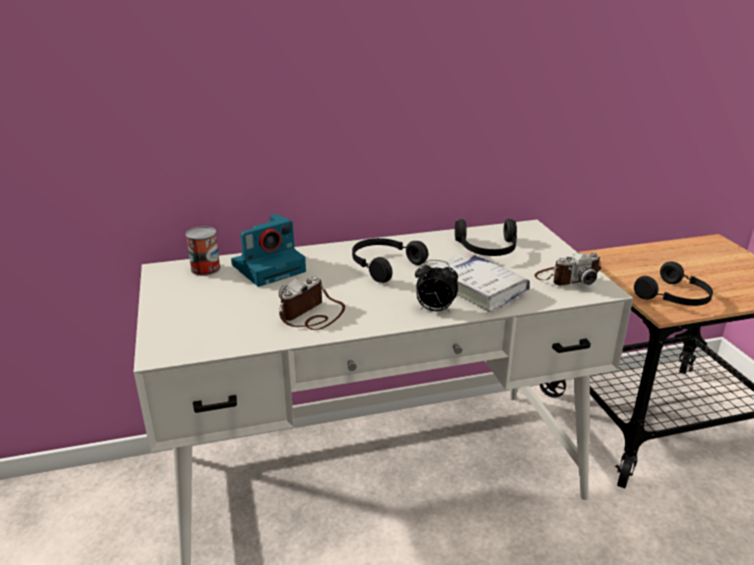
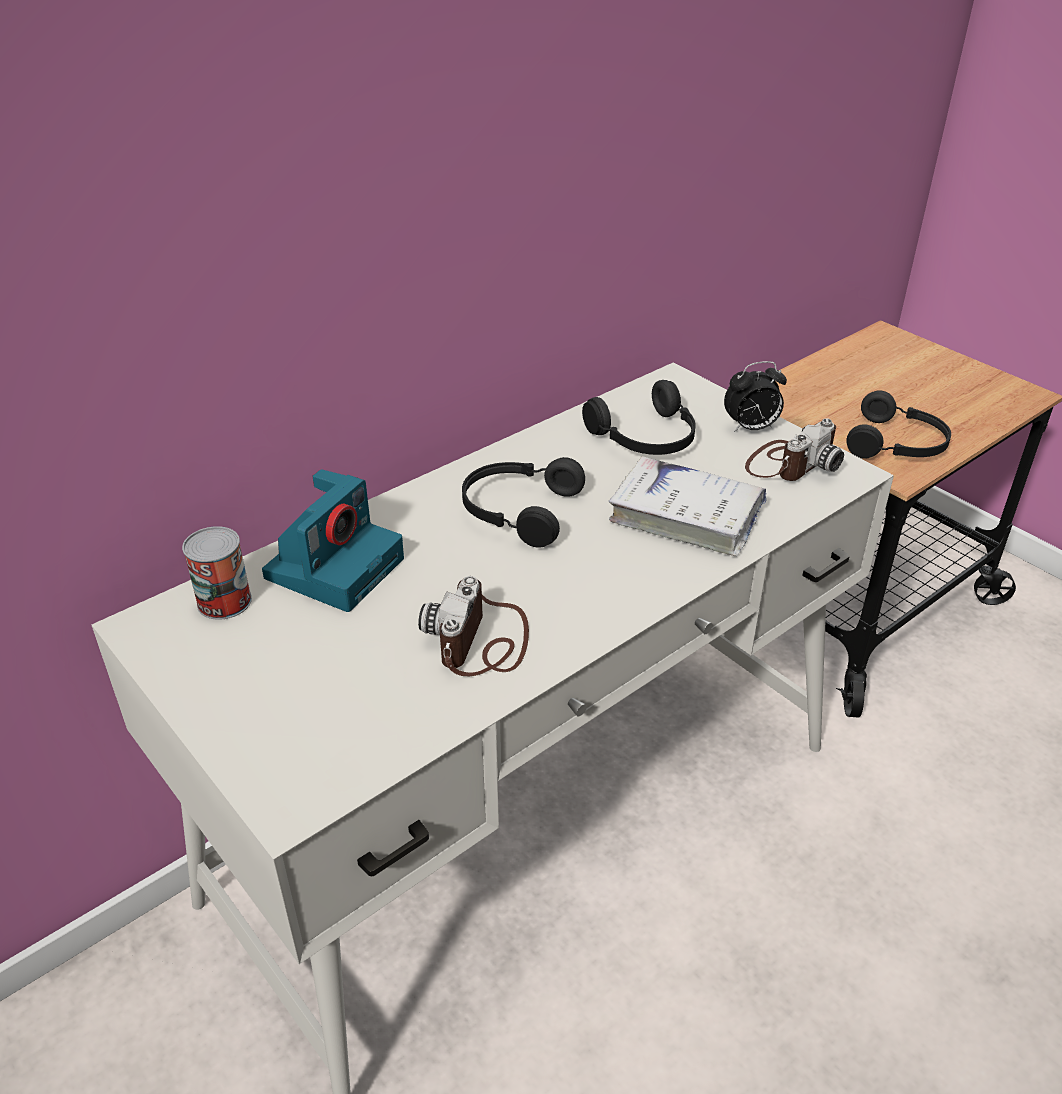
camera: 25 degrees left, 10 degrees up
alarm clock [415,260,458,313] -> alarm clock moved to [724,361,787,432]

